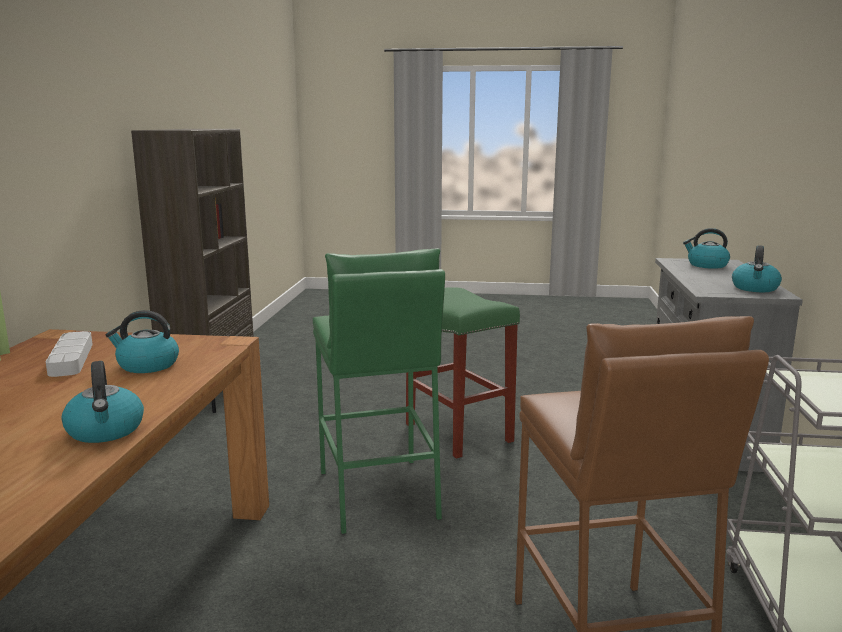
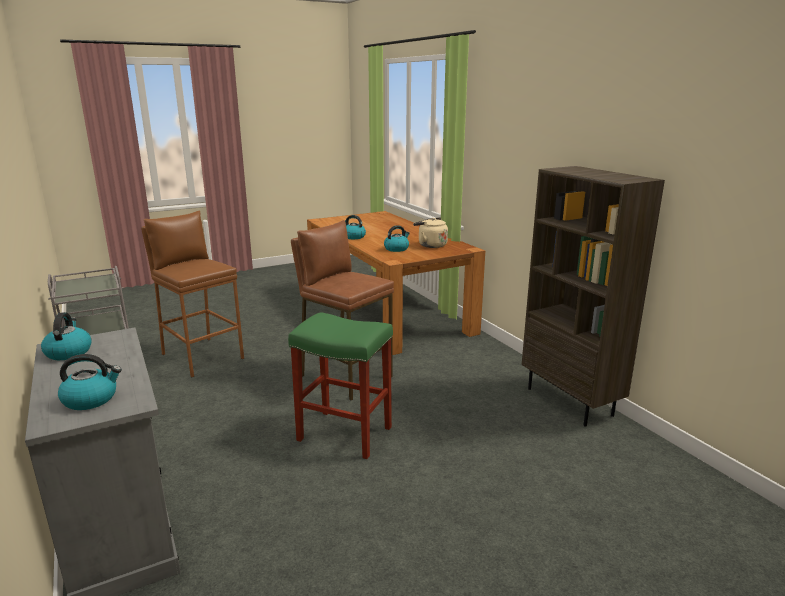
camera: 145 degrees right, 5 degrees up
grey tray [45,331,93,377] -> beige kettle [413,217,448,248]
green stool [313,248,445,534] -> brown stool [291,220,394,401]

